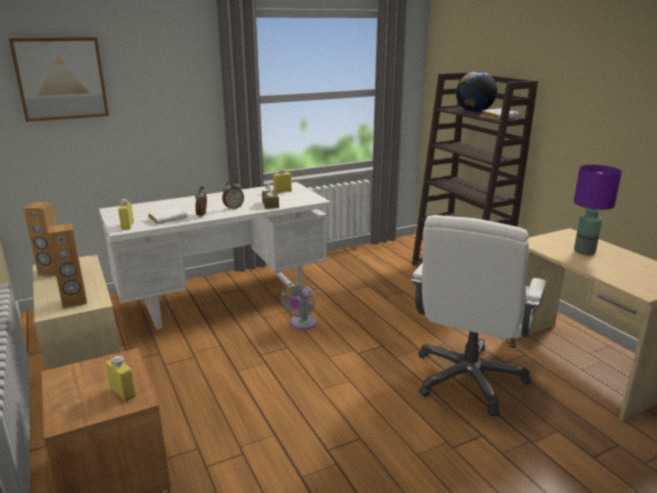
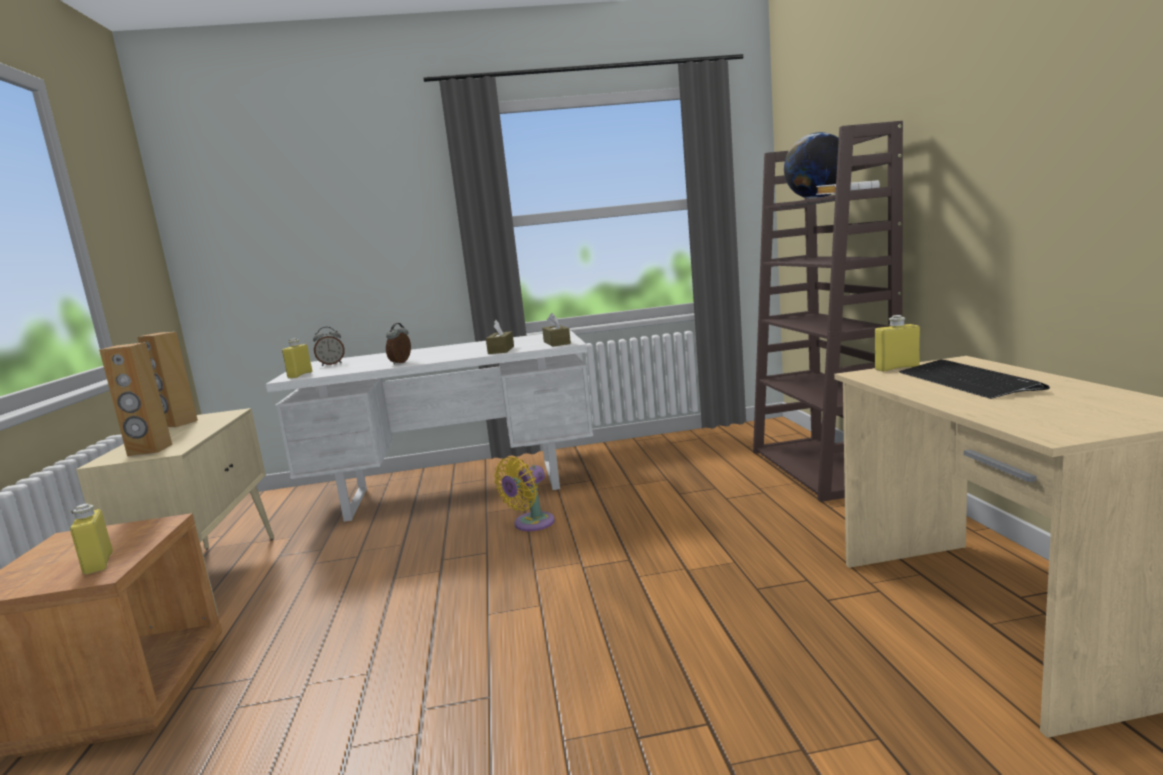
camera: 20 degrees right, 10 degrees down
picture [9,37,109,122] -> none
white book [148,206,187,224] -> none
alarm clock [222,180,244,210] -> alarm clock moved to [313,327,345,366]
yellow bottle [273,169,292,193] -> yellow bottle moved to [875,315,920,372]
grey fan [280,283,317,330] -> yellow fan [494,457,555,531]
white office chair [411,215,546,416] -> none
purple table lamp [574,165,622,255] -> keyboard [899,360,1050,399]
none -> brown tissue box [542,313,571,347]

